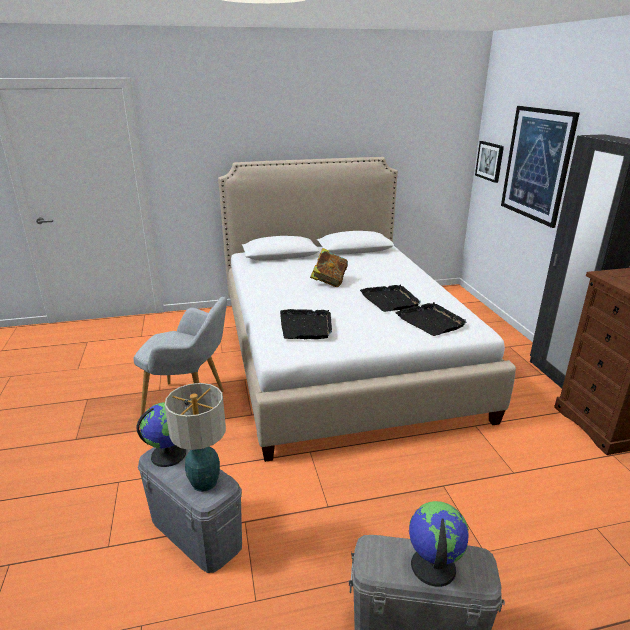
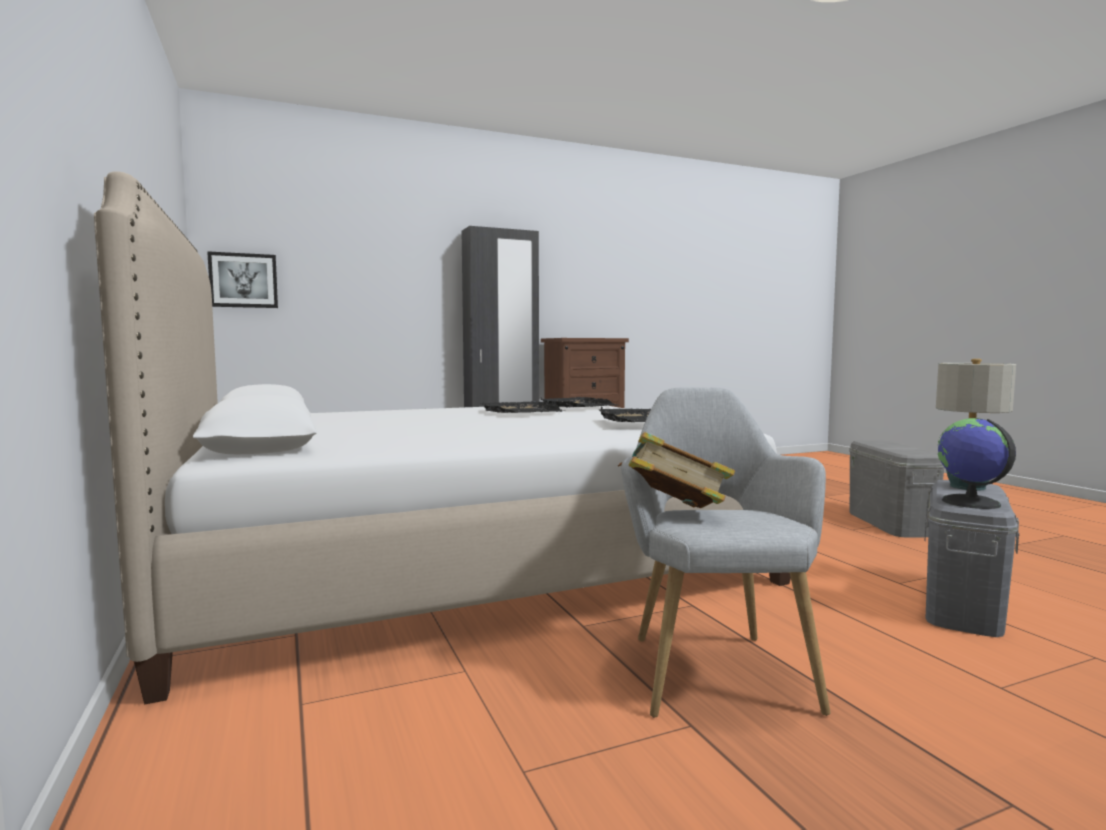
camera: 100 degrees left, 20 degrees down
book [310,248,348,287] -> book moved to [618,432,735,508]
globe [409,501,469,587] -> none
picture [501,106,580,228] -> none

